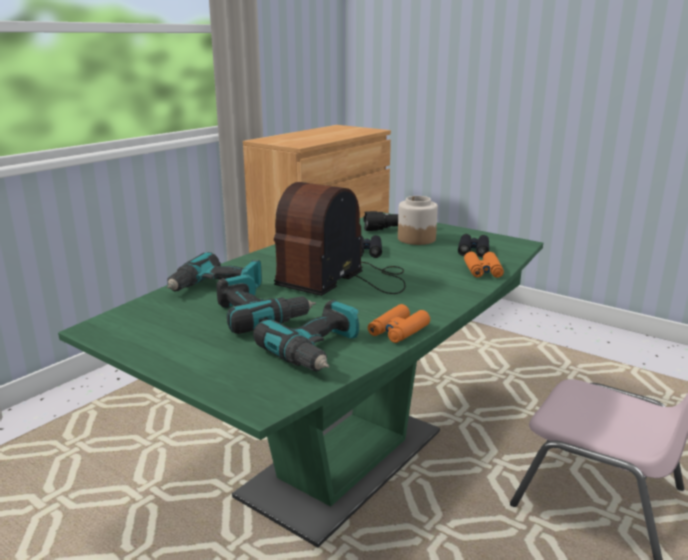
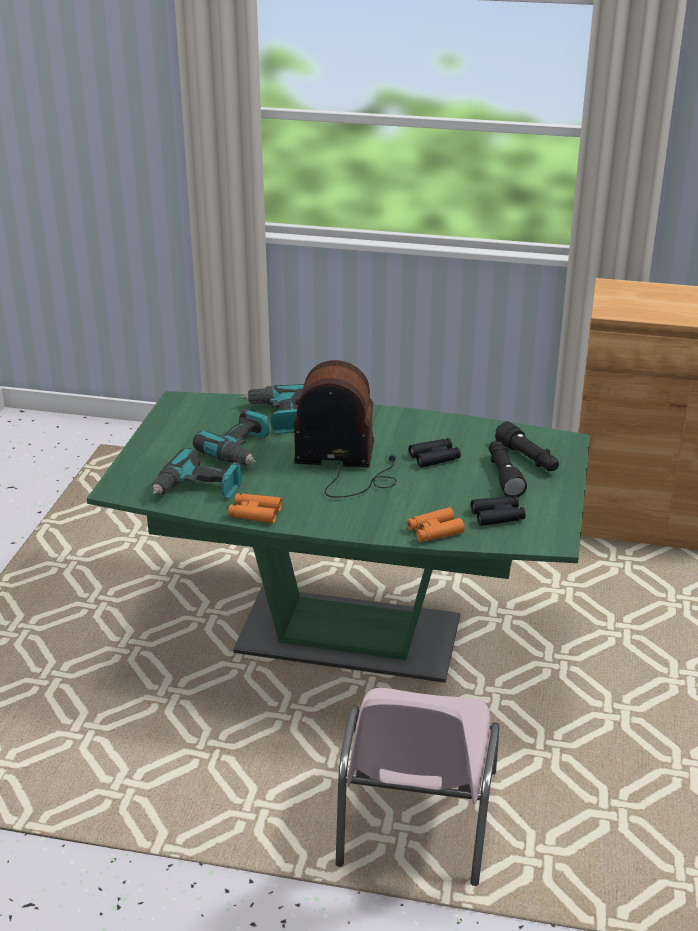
camera: 65 degrees right, 10 degrees up
jar [398,196,438,245] -> black flashlight [489,441,527,498]

